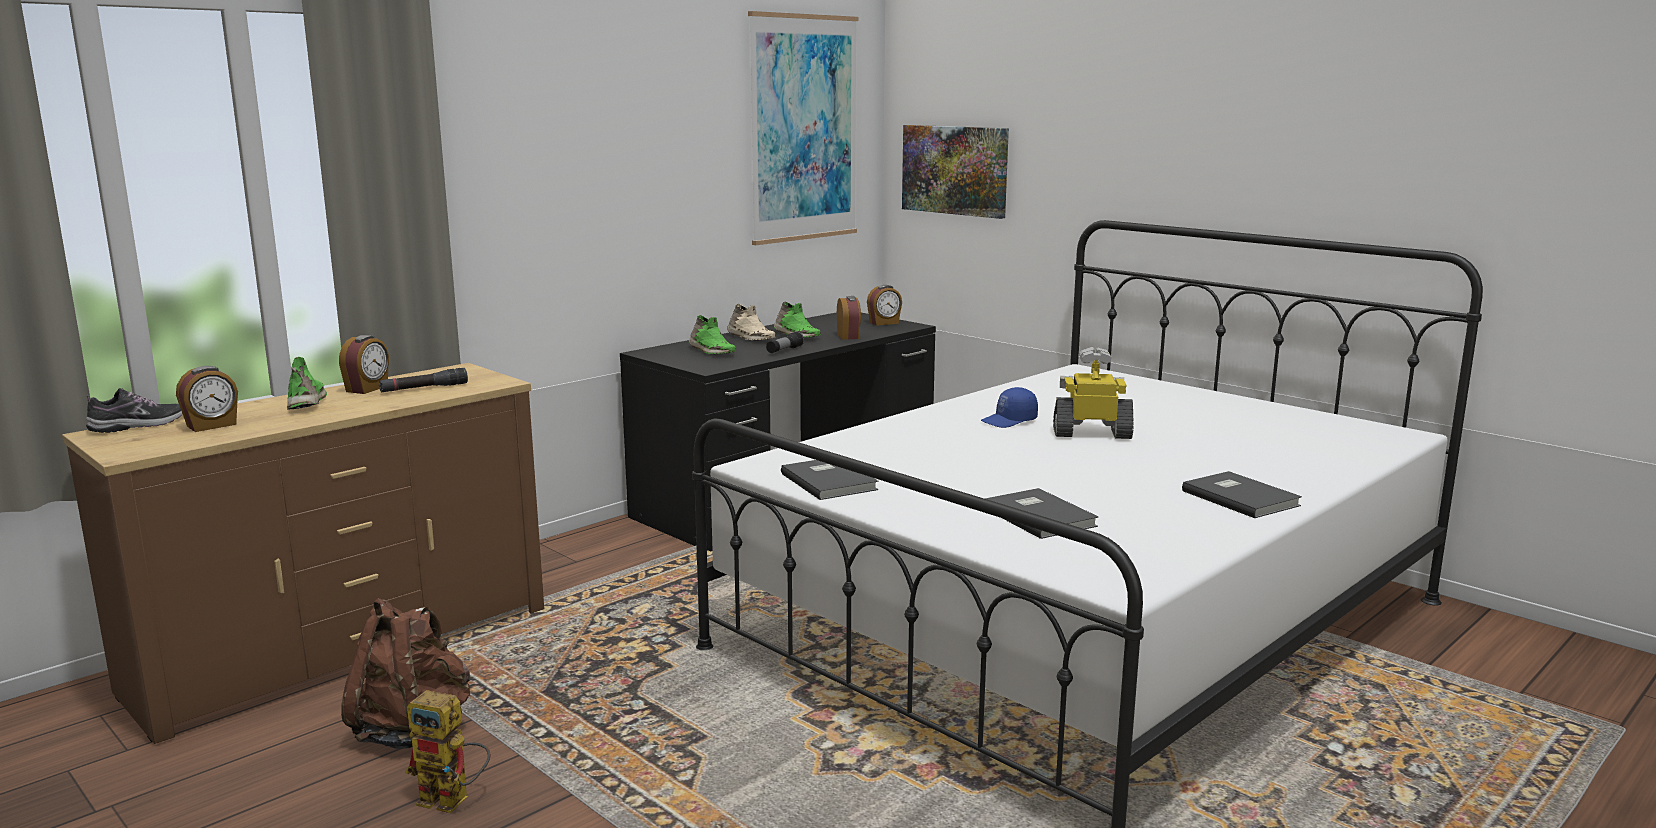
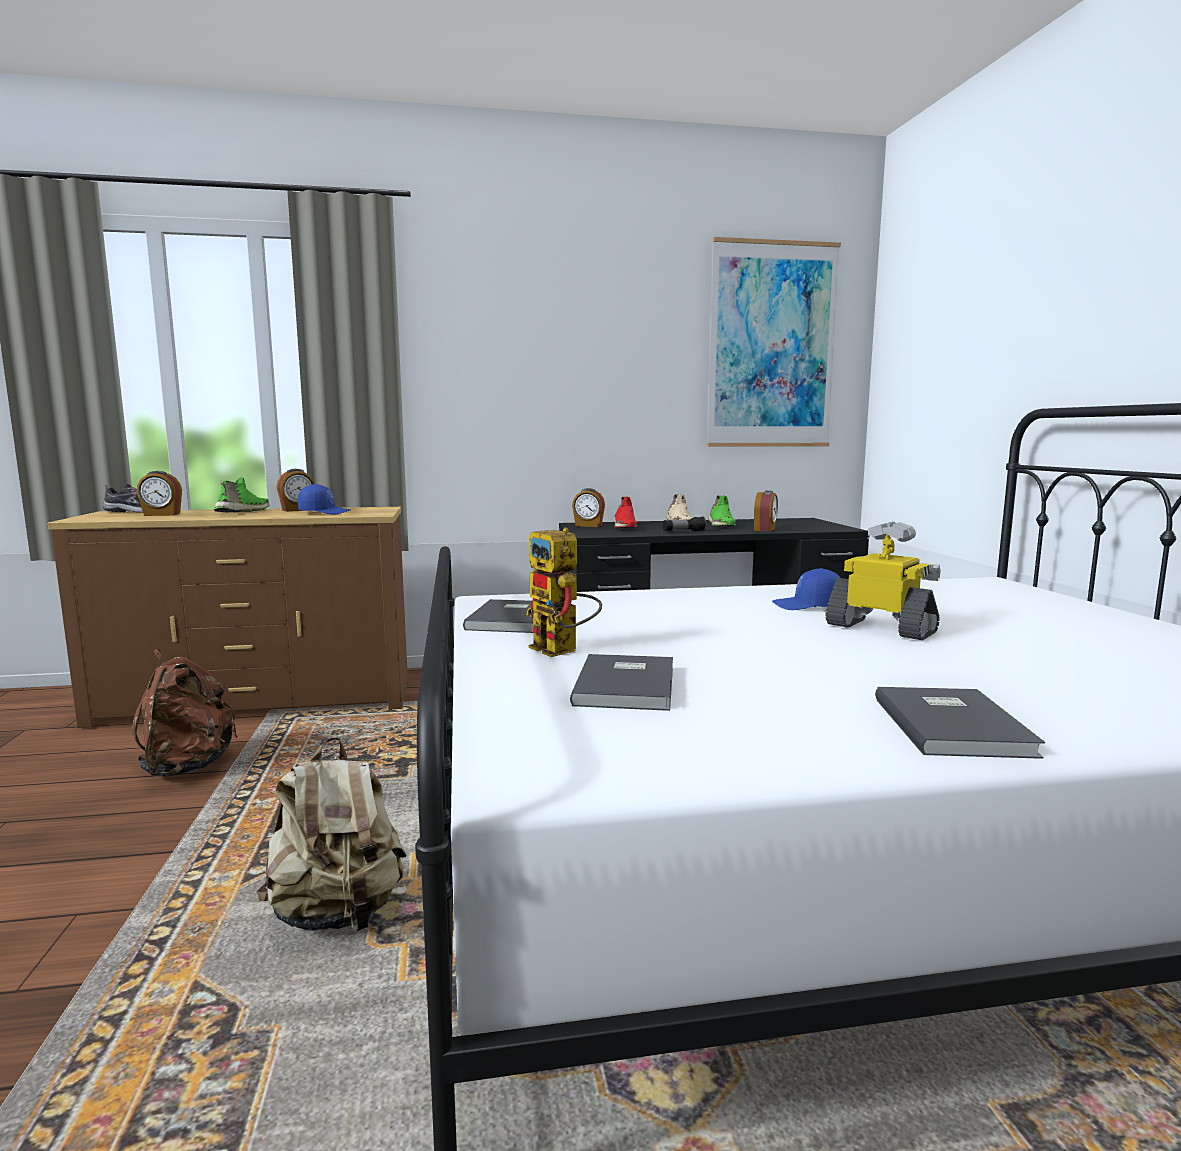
camera: 35 degrees right, 5 degrees down
black flashlight [379,368,468,392] -> blue cap [298,484,350,514]
toy robot [405,690,490,813] -> toy robot moved to [526,528,602,657]
green shoe [689,315,736,355] -> red shoe [614,497,637,529]
alarm clock [867,285,902,326] -> alarm clock moved to [572,488,605,527]
picture [902,125,1009,219] -> none
none -> beige backpack [257,737,406,932]

